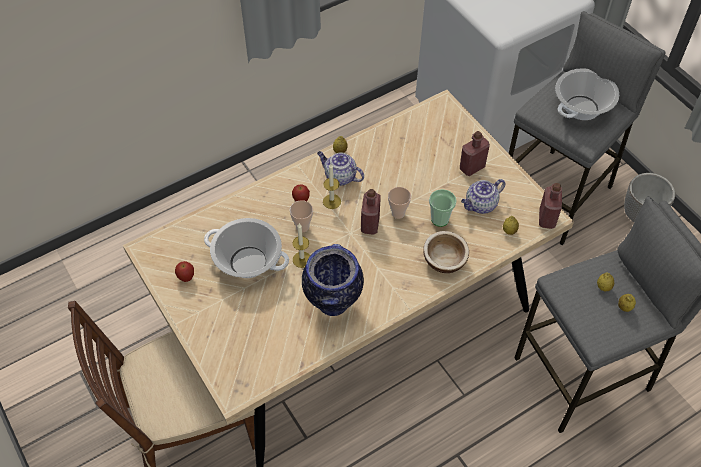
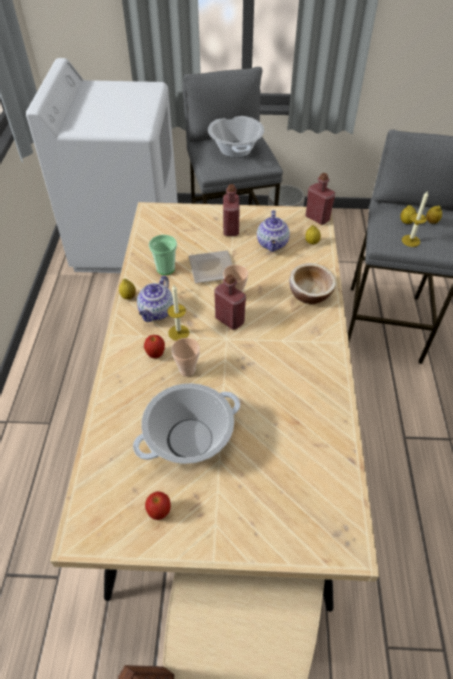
camera: 55 degrees left, 5 degrees down
candle [292,224,310,268] -> candle moved to [402,190,428,247]
vase [302,244,364,316] -> none
teapot [317,151,364,186] -> teapot turned 45 degrees counterclockwise [137,276,174,322]
cup [429,189,457,227] -> cup moved to [149,235,177,275]
none -> plate [189,250,232,283]

